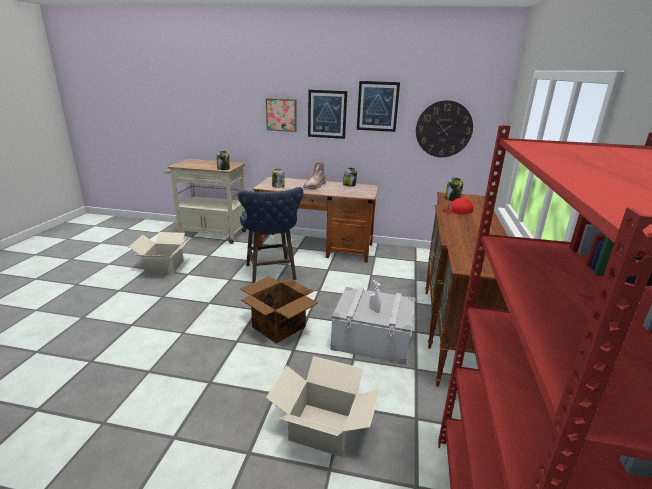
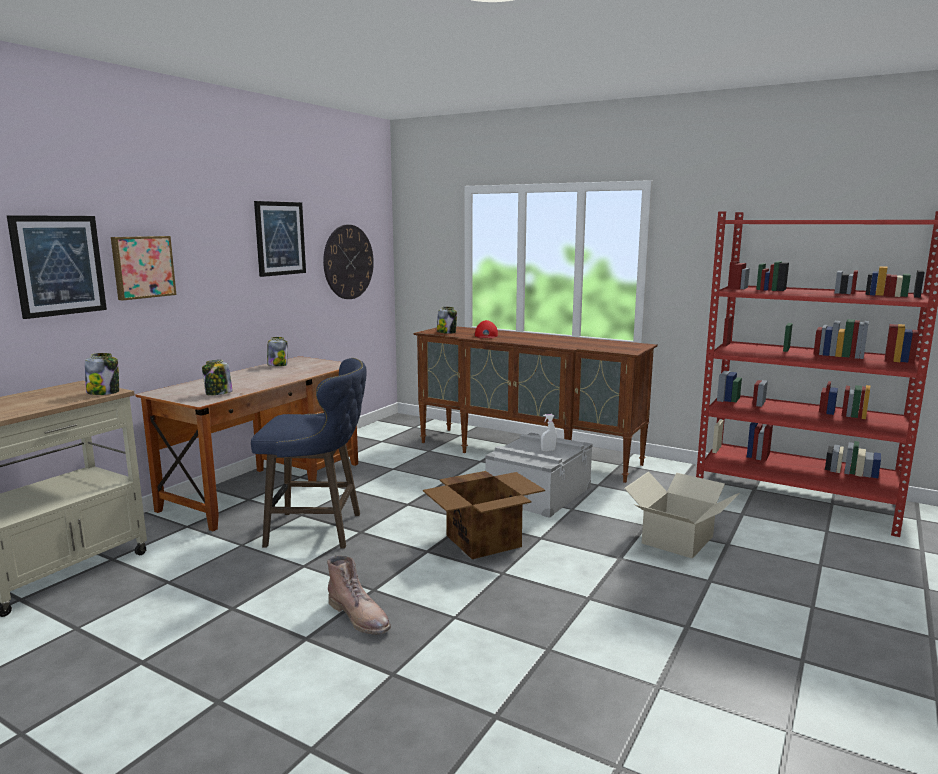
camera: 70 degrees left, 10 degrees down
cardboard box [129,232,192,275] -> none
brown boot [303,163,326,189] -> brown boot moved to [327,556,391,635]
picture [308,90,347,139] -> picture moved to [7,215,107,319]

